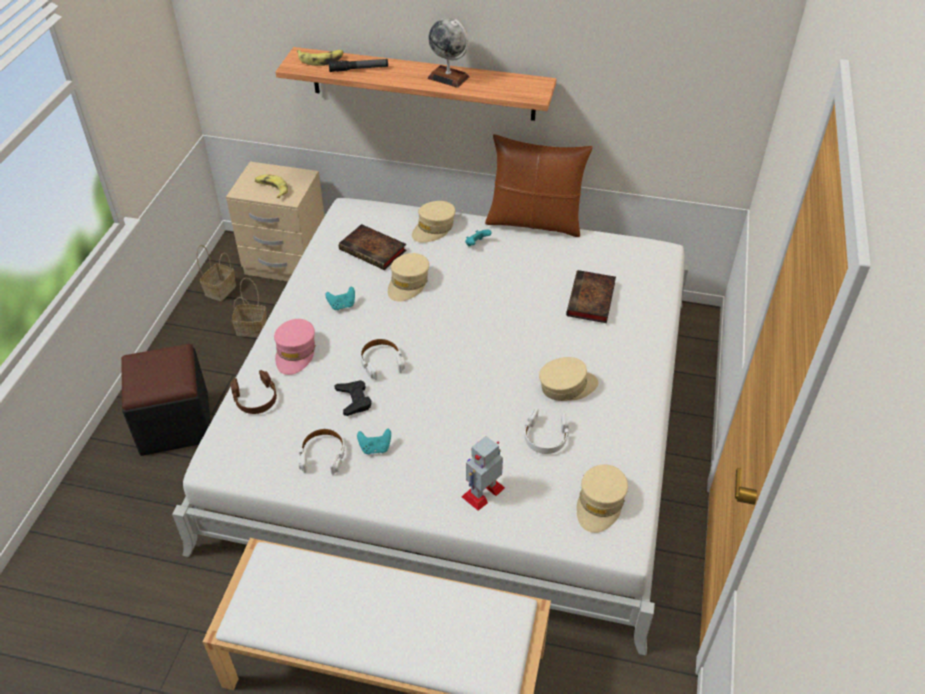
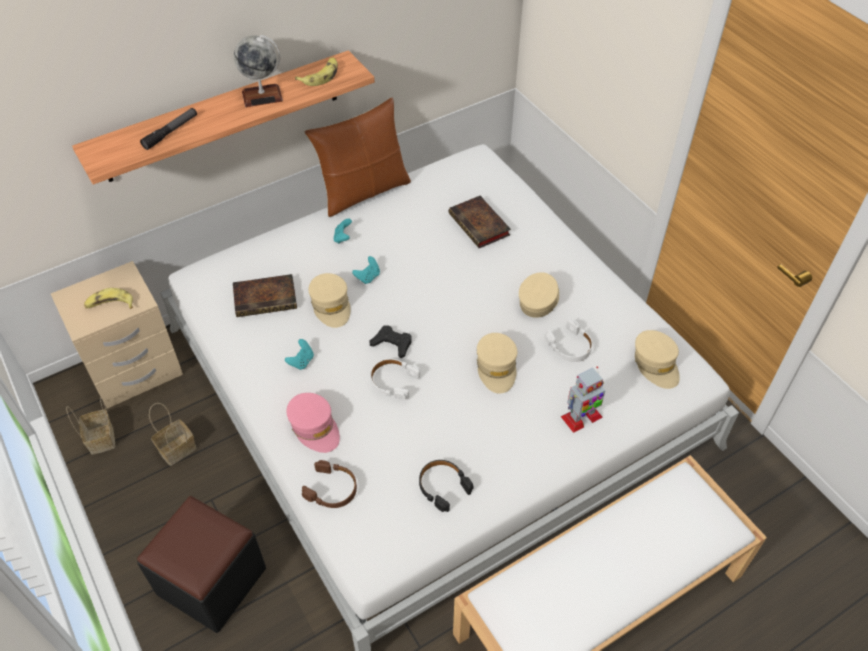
camera: 45 degrees left, 5 degrees up
banana [297,50,343,66] -> banana moved to [295,57,338,86]
white headphones [298,428,345,475] -> black headphones [419,460,474,512]
black game controller [334,380,372,416] -> black game controller moved to [370,326,412,358]
turquoise game controller [357,429,391,454] -> turquoise game controller moved to [352,256,380,284]
beige cap [412,201,456,243] -> beige cap moved to [477,333,517,393]
toy robot [462,436,505,511] -> toy robot turned 120 degrees counterclockwise [561,366,606,433]

